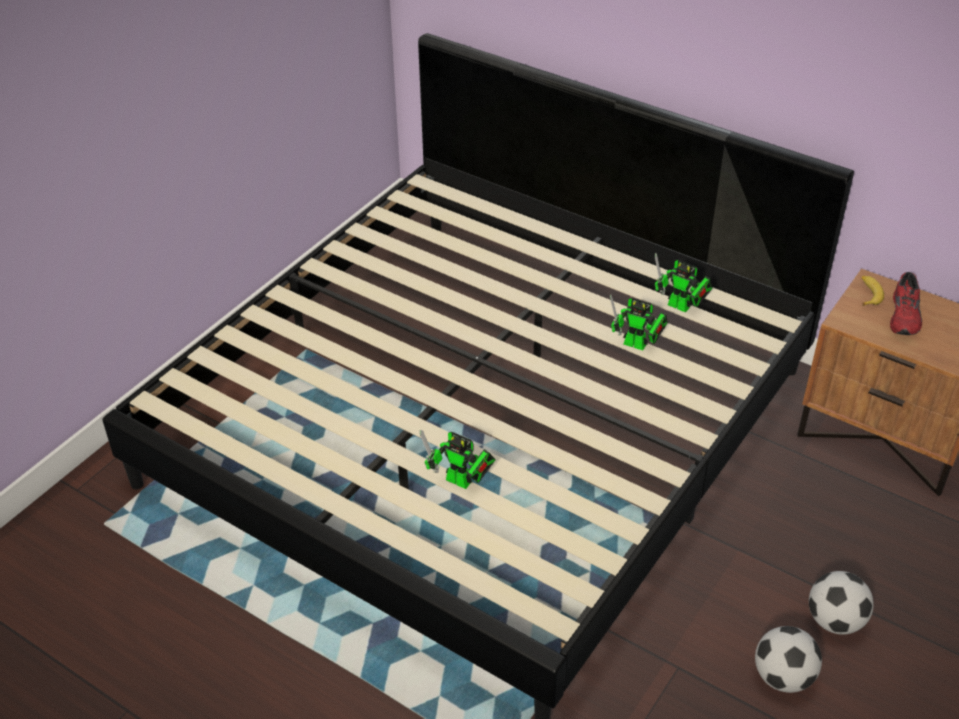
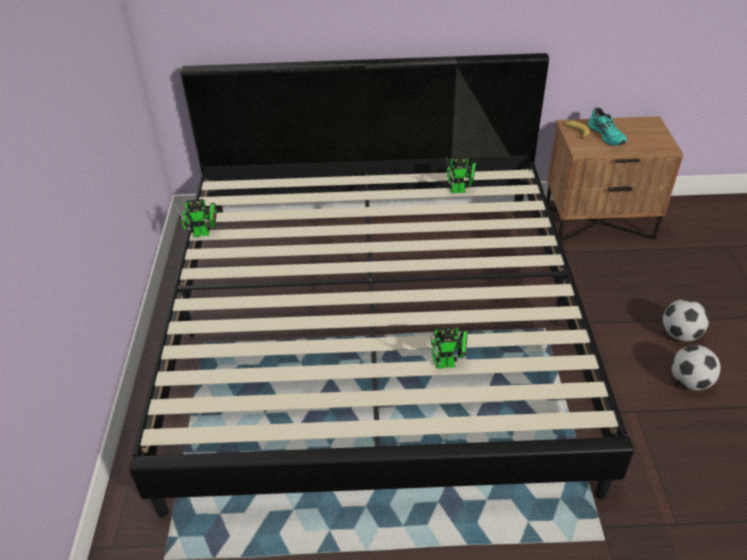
camera: 35 degrees left, 0 degrees up
toy robot [610,294,668,350] -> toy robot moved to [173,199,217,237]
red shoe [890,272,922,335] -> turquoise shoe [588,108,627,146]

